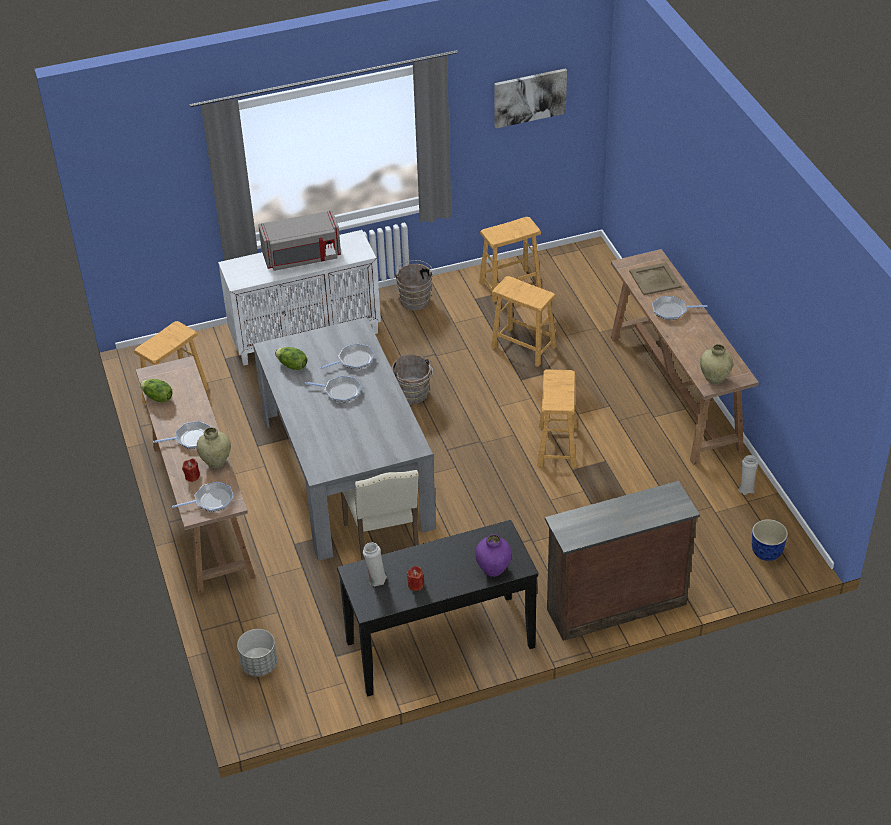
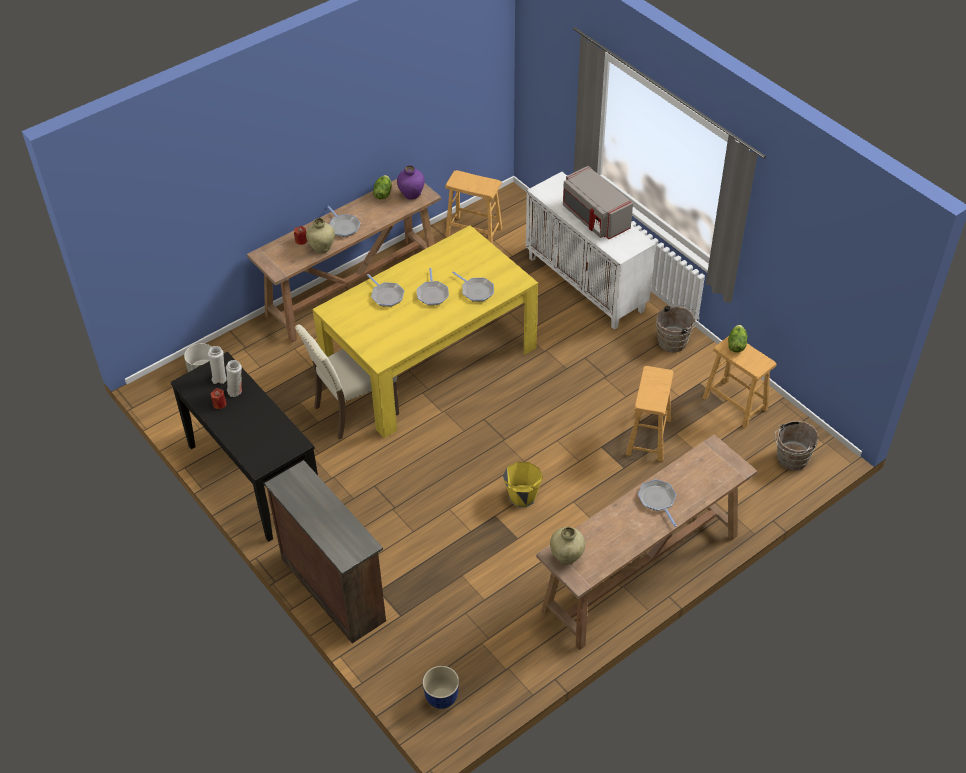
camera: 70 degrees right, 5 degrees up
frying pan [172,482,234,512] -> frying pan moved to [367,274,404,307]
grey dining table [253,317,436,561] -> yellow dining table [313,225,538,438]
lettuce [275,347,307,370] -> lettuce moved to [728,325,747,353]
brown bucket [392,354,433,404] -> brown bucket moved to [774,421,819,471]
purple vase [475,534,512,577] -> purple vase moved to [397,165,425,200]
picture [494,68,567,128] -> none
brown stool [537,369,577,467] -> yellow bucket [503,462,543,507]
beige tray [629,262,682,295] -> none
white vase [739,455,758,495] -> white vase moved to [226,360,242,397]

